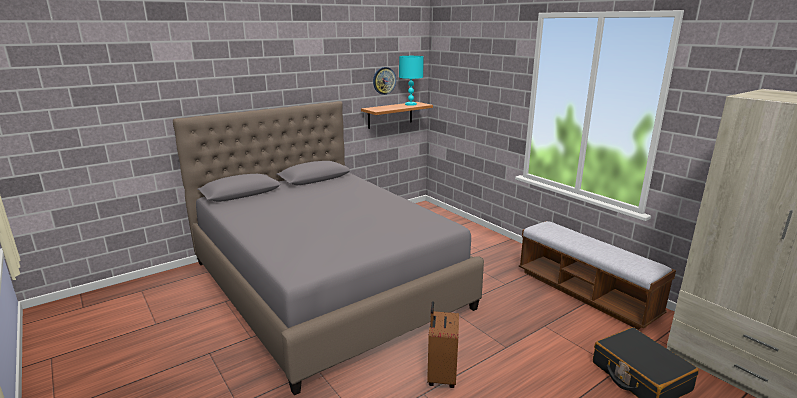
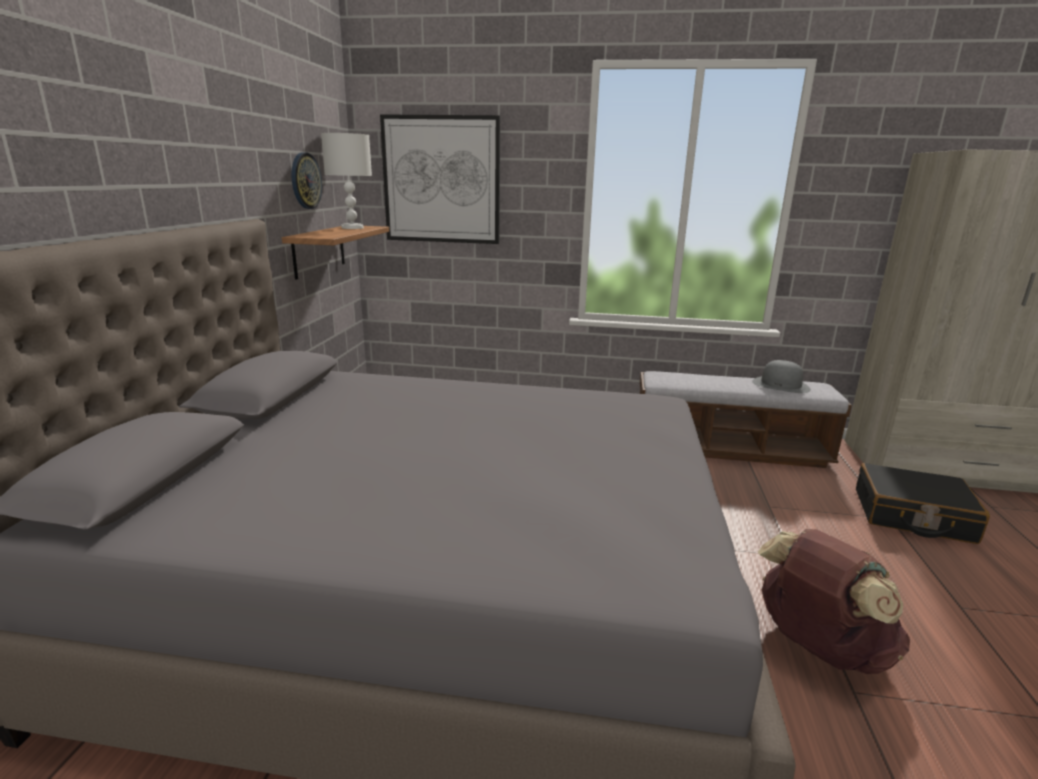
camera: 45 degrees left, 0 degrees up
turquoise table lamp [399,56,424,106] -> white table lamp [321,133,372,229]
brown suitcase [427,301,459,388] -> brown backpack [758,529,910,674]
none -> picture [380,114,500,244]
none -> grey hat [752,360,811,393]

